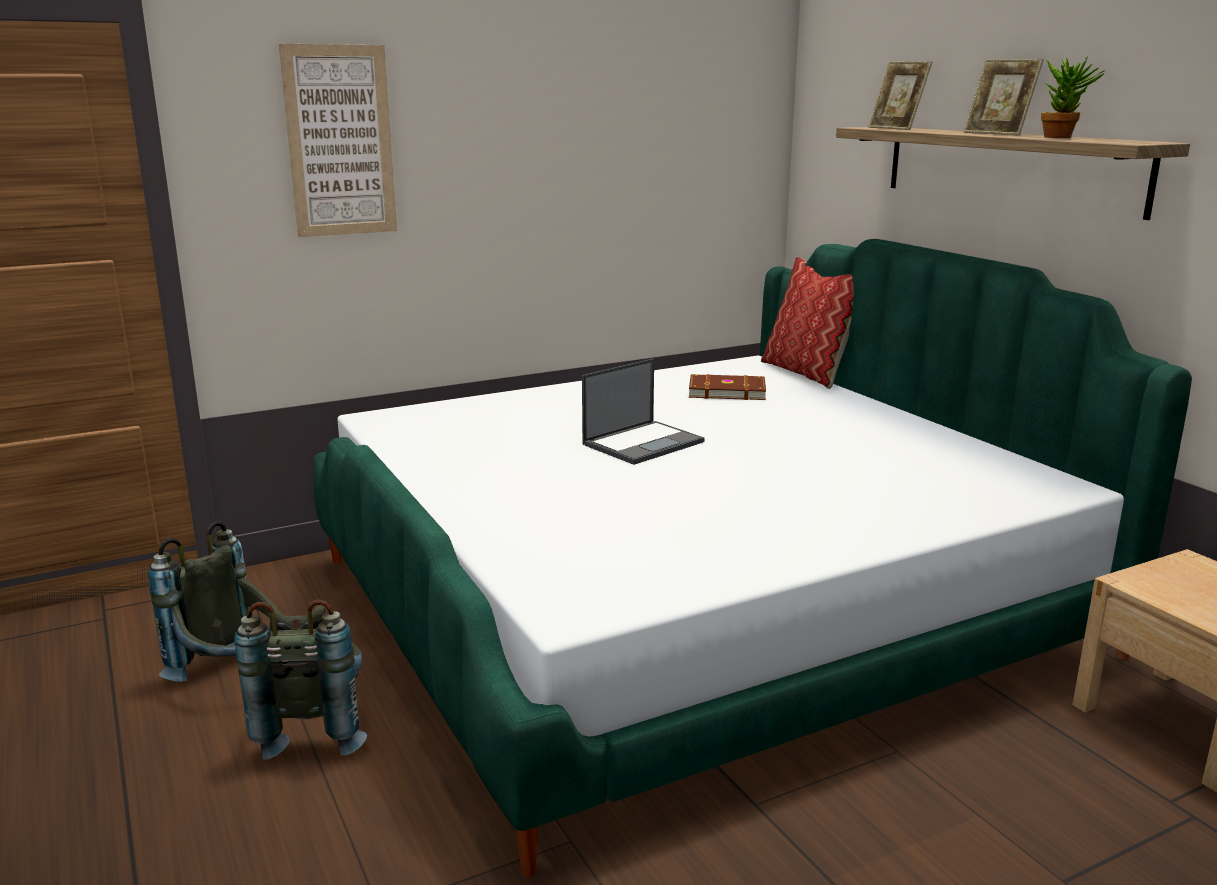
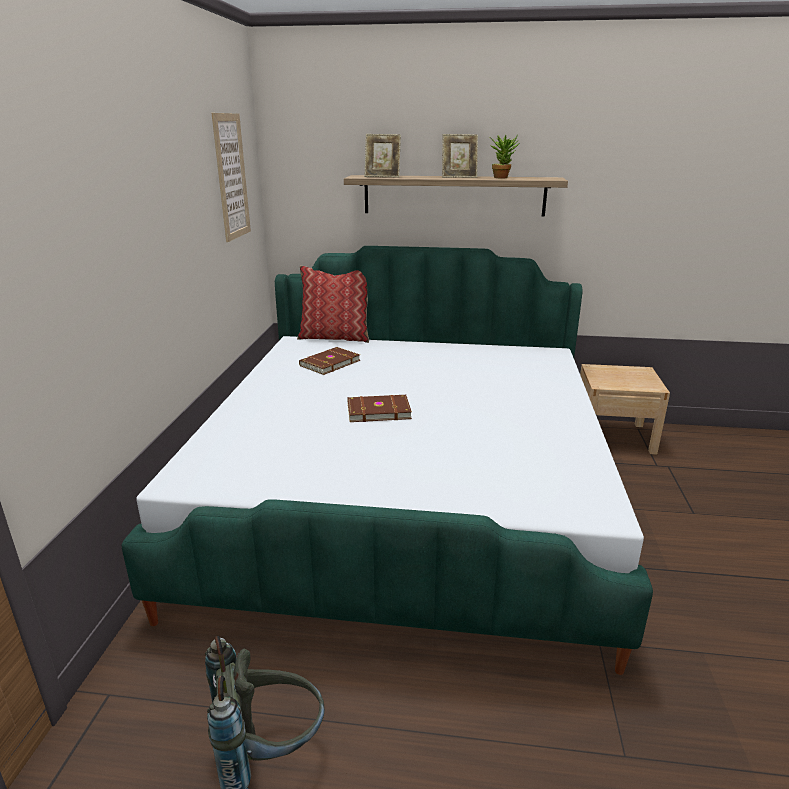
camera: 55 degrees left, 5 degrees up
grey backpack [234,599,367,759] -> none
picture [279,44,397,237] -> picture moved to [212,113,251,242]
laptop [582,358,705,465] -> brown book [347,395,412,422]

